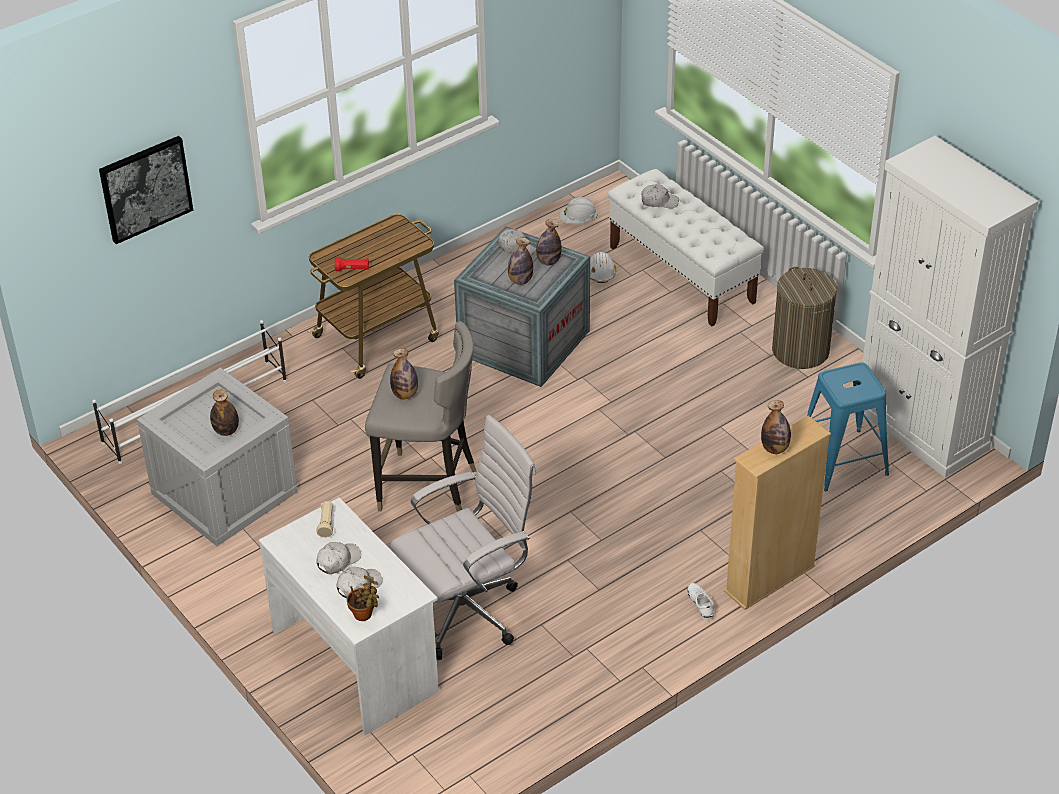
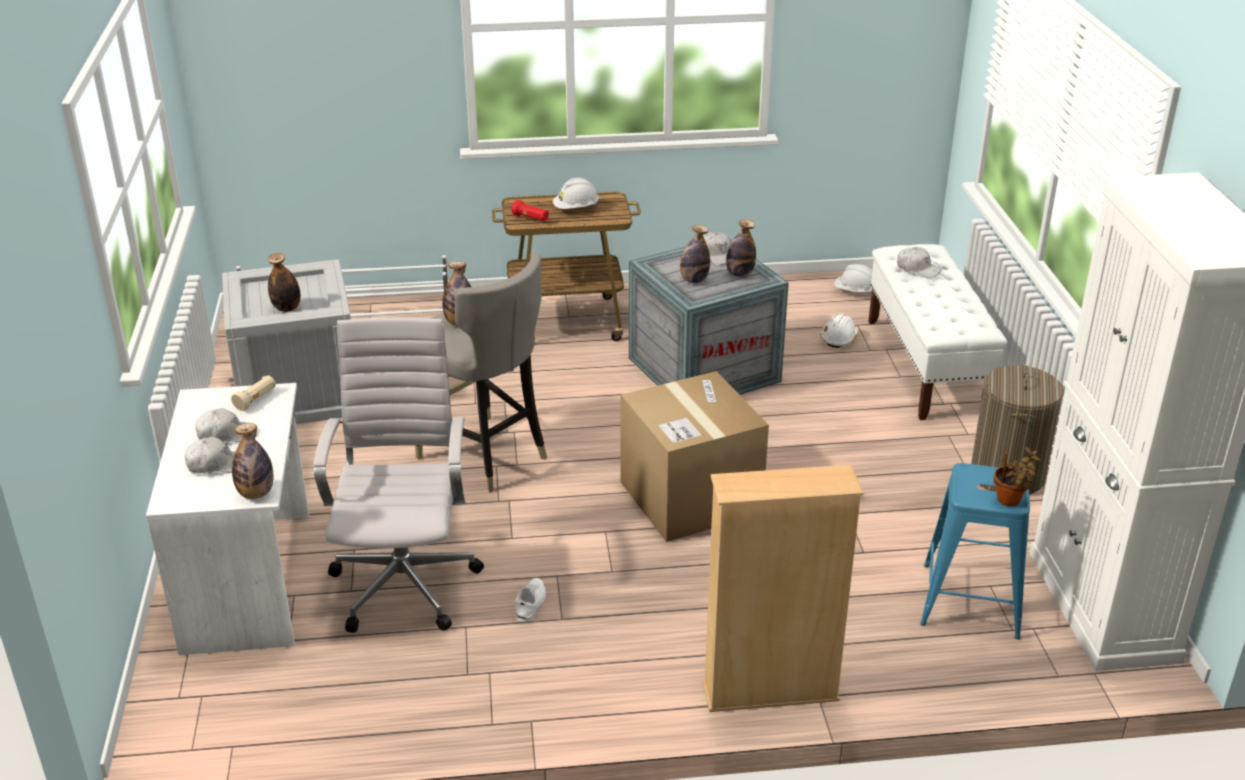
camera: 30 degrees right, 10 degrees down
picture [99,136,194,244] -> none
potted plant [347,576,379,621] -> potted plant moved to [994,447,1040,506]
white office chair [390,415,536,660] -> white office chair turned 90 degrees counterclockwise [313,318,484,633]
white shoe [687,583,714,620] -> white shoe moved to [515,578,546,622]
bottle [761,400,791,454] -> bottle moved to [232,424,273,499]
none -> white hard hat [553,177,599,209]
none -> cardboard box [620,371,769,542]

